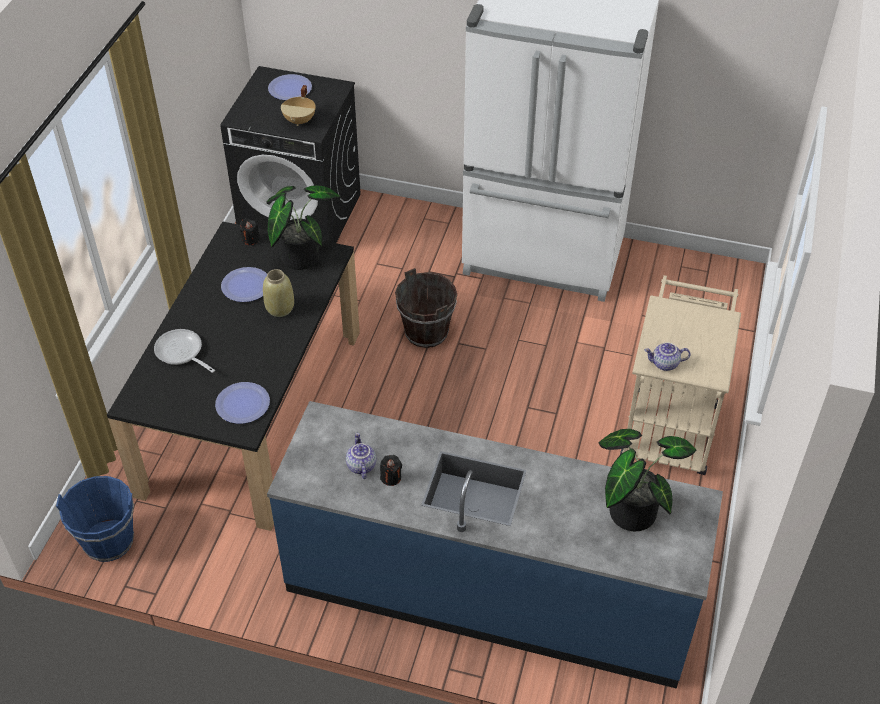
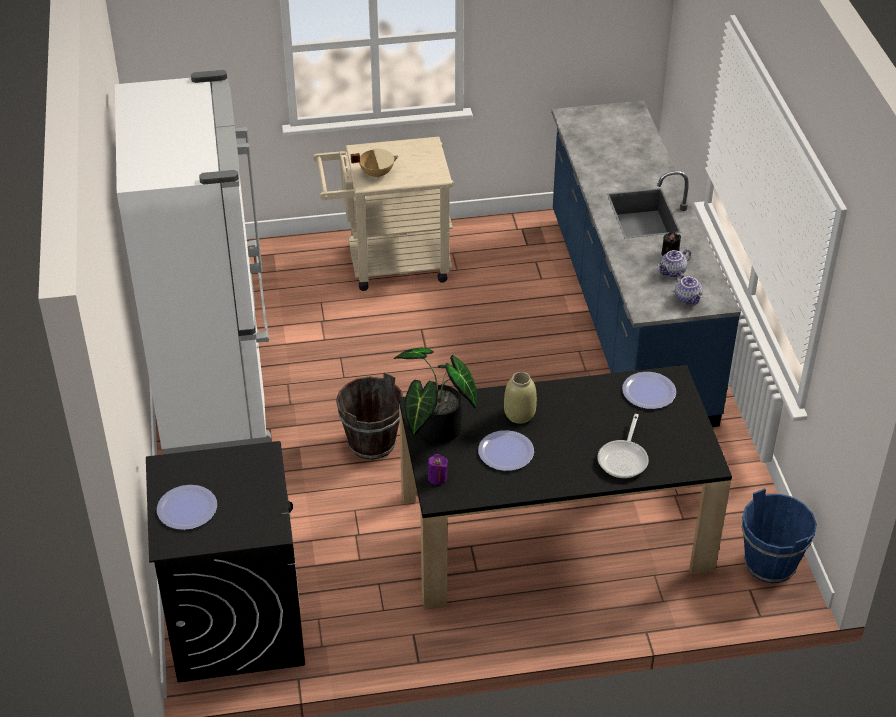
camera: 115 degrees left, 5 degrees down
black candle [240,218,260,245] -> purple candle [427,454,448,485]
beige cooking pot [281,85,316,126] -> beige cooking pot moved to [351,149,399,179]
potted plant [599,429,697,531] -> none
teapot [644,342,690,371] -> teapot moved to [675,272,702,304]

